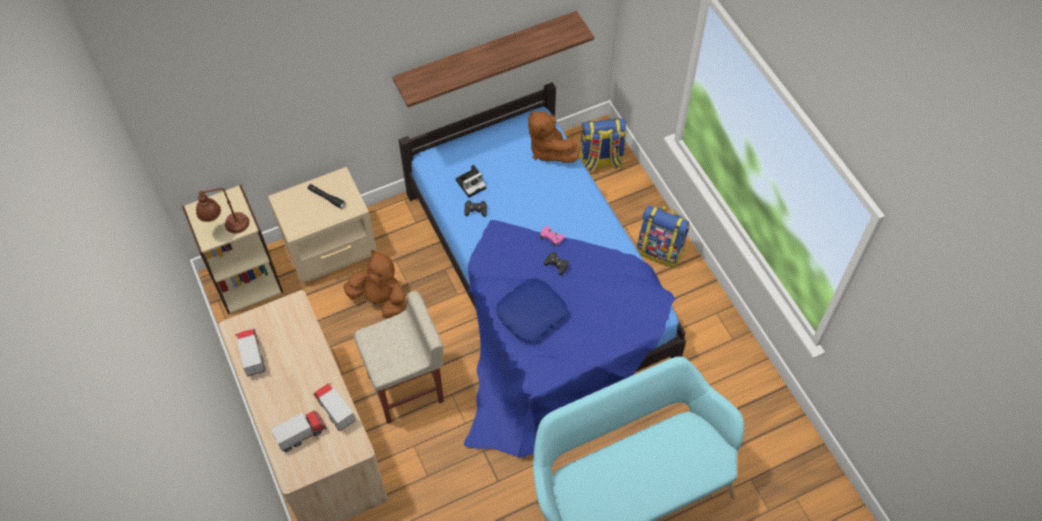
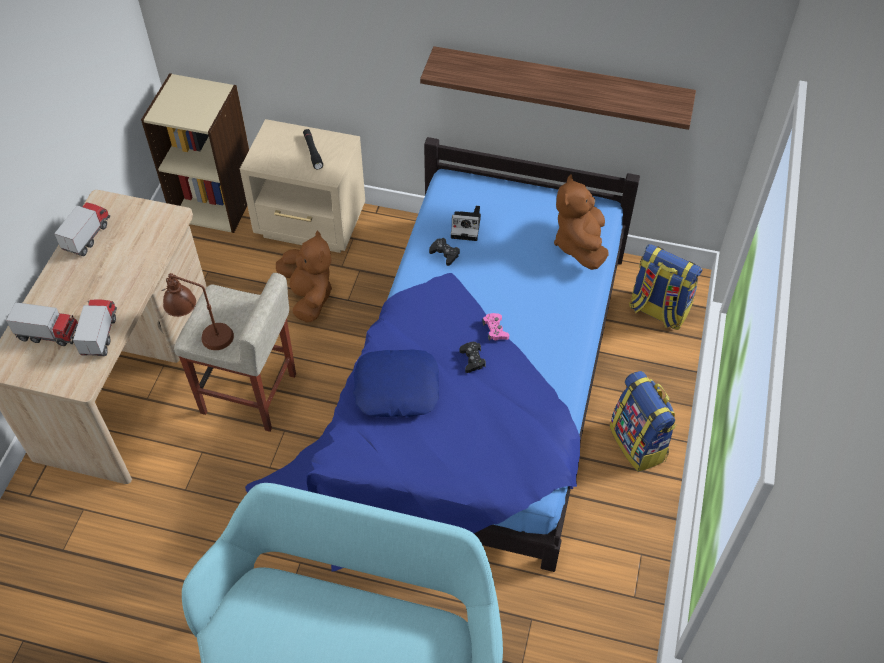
camera: 40 degrees right, 5 degrees down
brown table lamp [196,188,249,233] -> brown table lamp moved to [161,273,234,350]

